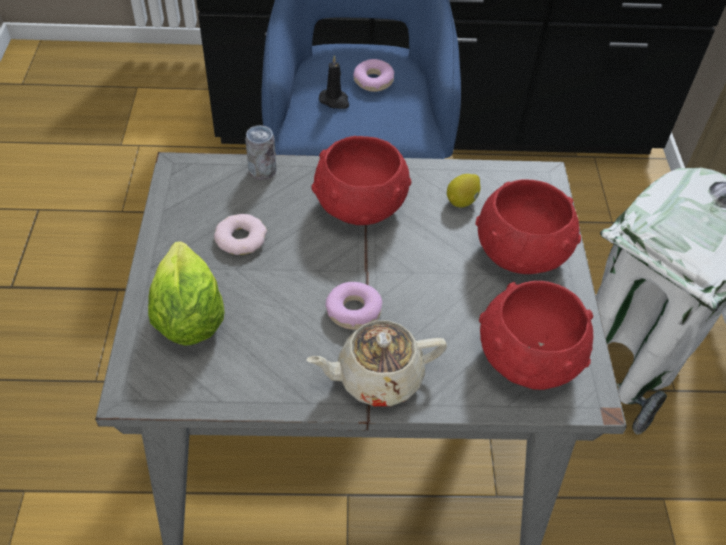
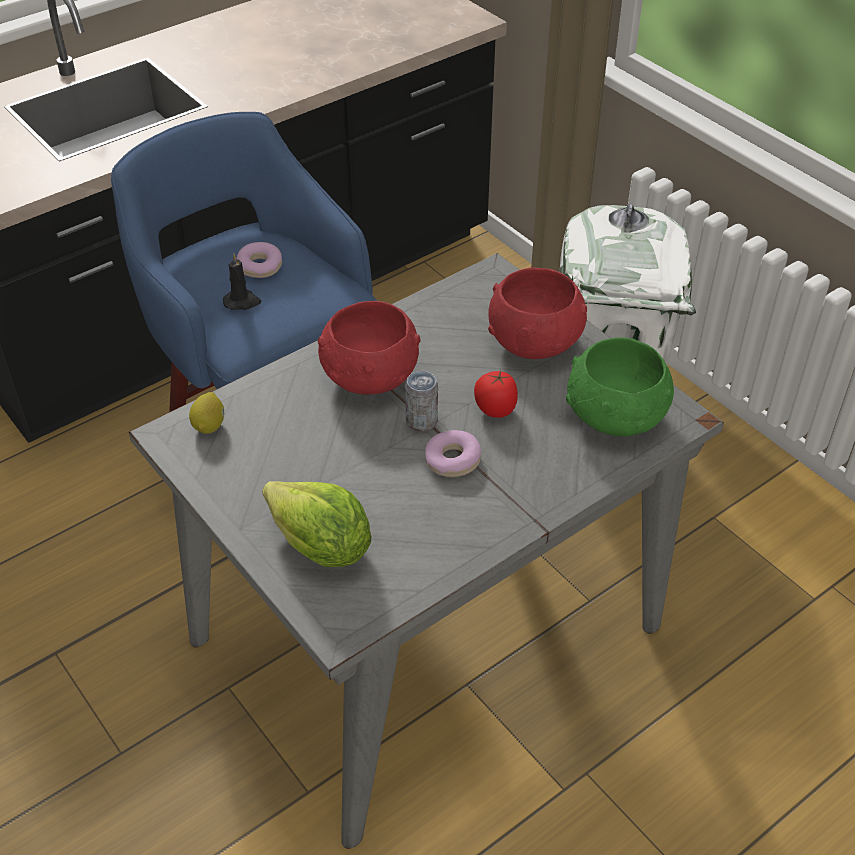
camera: 35 degrees left, 5 degrees down
donut [214,214,267,255] -> none
can [245,125,277,180] -> can moved to [405,371,438,431]
beige teapot [306,320,447,406] -> none
lemon [447,174,481,207] -> lemon moved to [189,392,224,434]
red bowl [479,281,594,390] -> green bowl [566,337,674,437]
none -> tomato [474,371,518,418]

